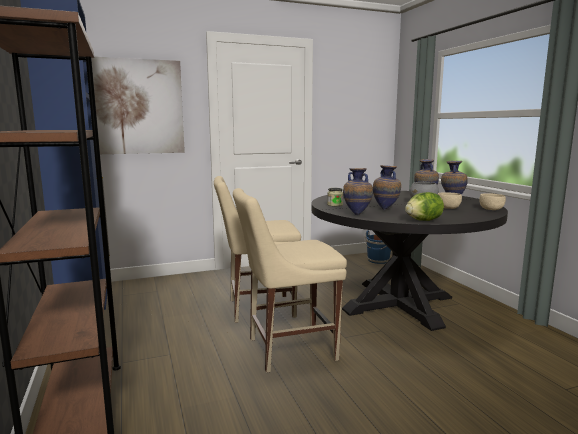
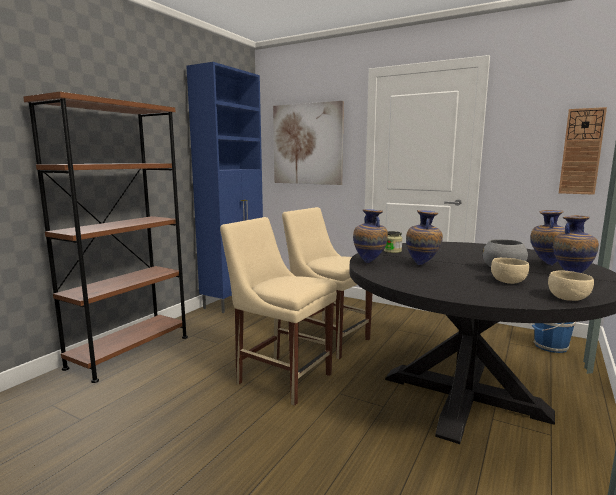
camera: 50 degrees right, 0 degrees up
lettuce [405,192,444,221] -> none
none -> wall clock [559,107,607,195]

